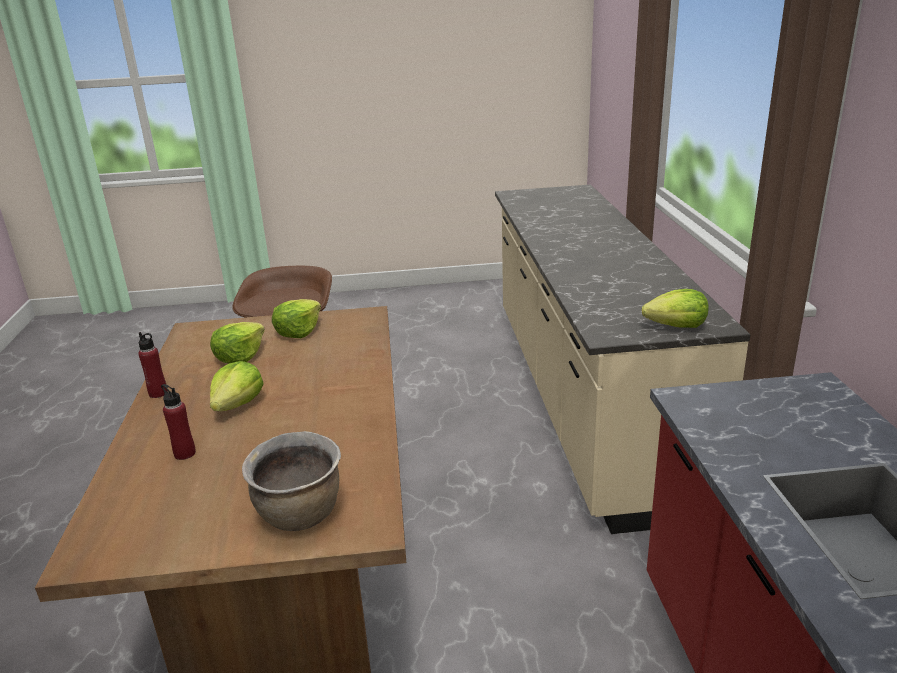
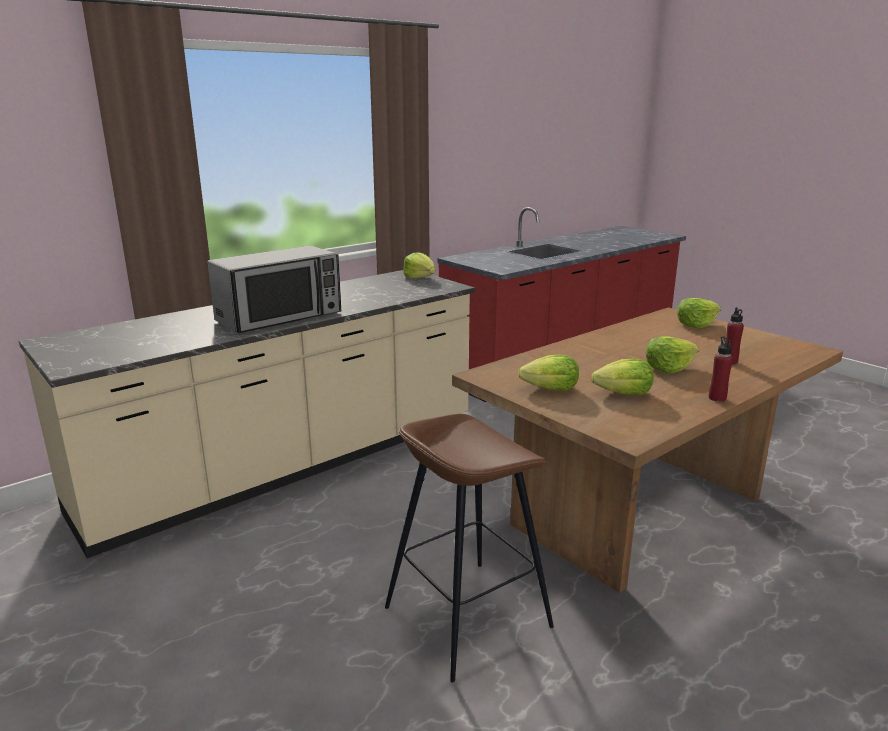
camera: 125 degrees left, 5 degrees down
brown cooking pot [242,431,341,531] -> lettuce [677,298,721,328]
none -> microwave [207,246,341,333]

